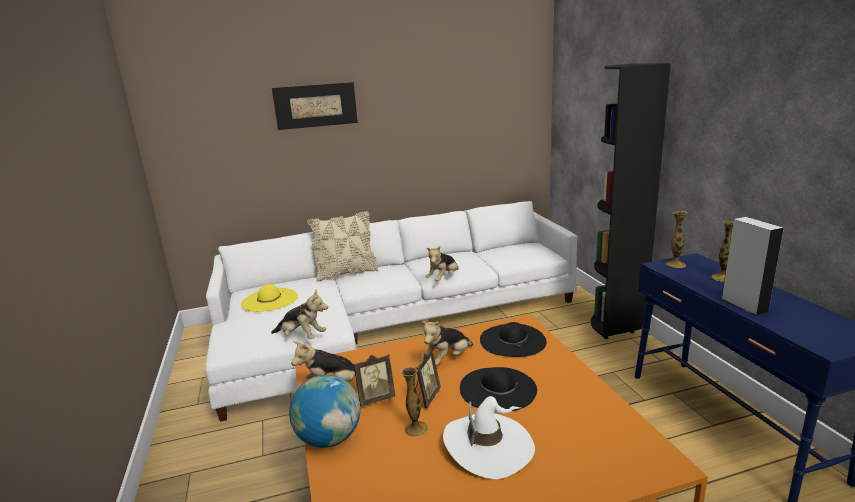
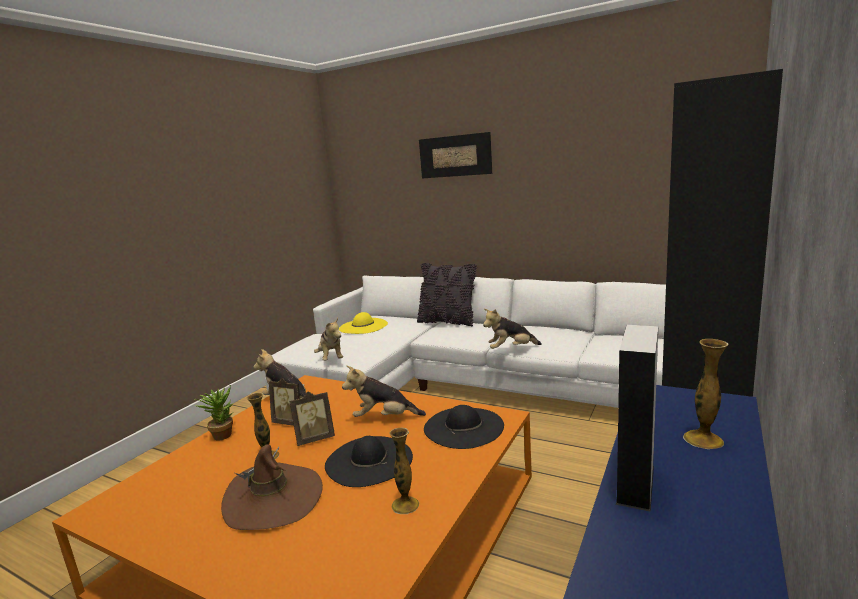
camera: 45 degrees right, 5 degrees down
globe [289,375,361,448] -> potted plant [195,384,233,440]
beige pillow [307,211,378,282] -> black pillow [417,263,477,327]
white hat [443,396,535,479] -> brown hat [221,444,323,530]
vase [666,211,687,268] -> vase moved to [389,428,419,514]

